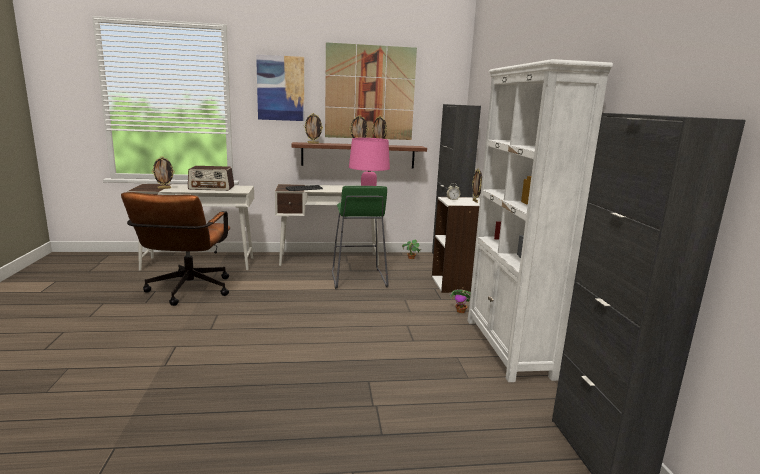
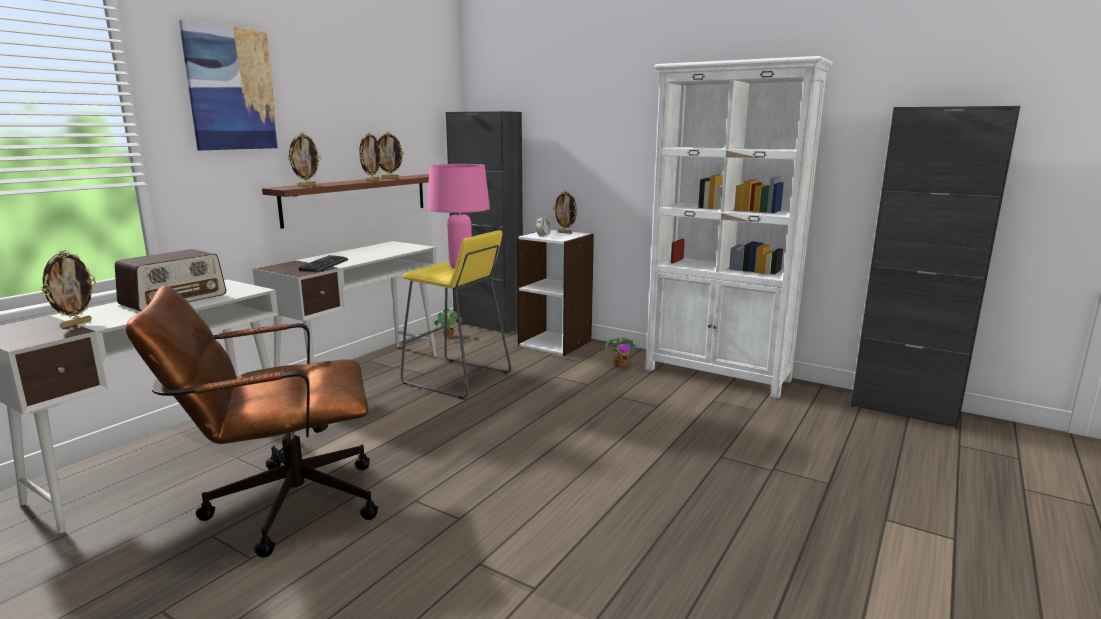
camera: 50 degrees left, 0 degrees up
brown office chair [121,192,230,306] -> brown office chair turned 120 degrees clockwise [126,285,378,558]
picture [325,42,417,140] -> none
green stool [332,186,389,289] -> yellow stool [401,230,512,399]

